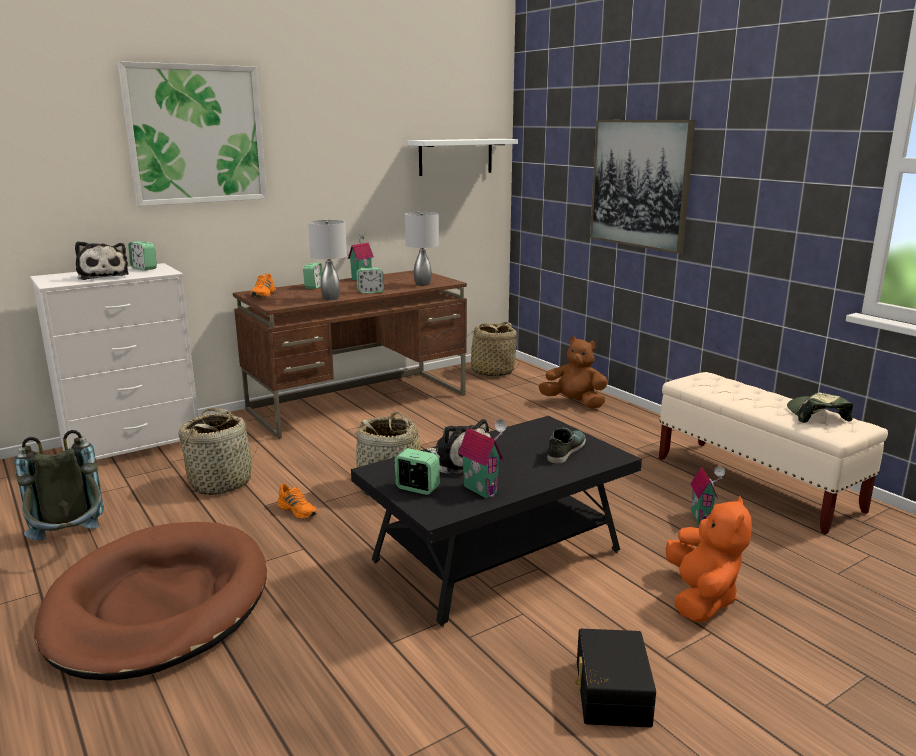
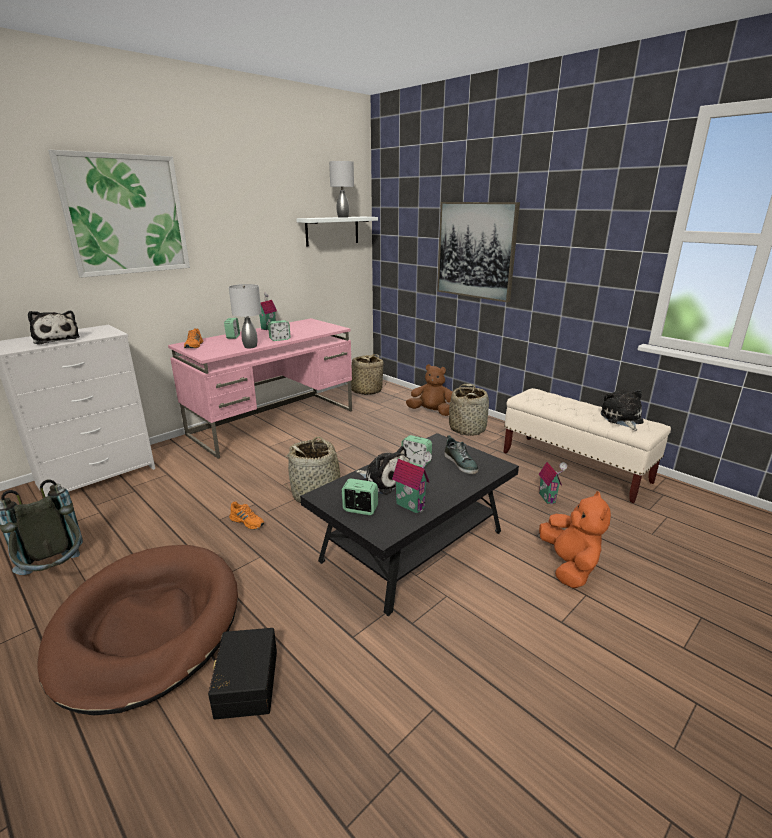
camera: 10 degrees left, 5 degrees up
alarm clock [128,241,157,271] -> alarm clock moved to [401,435,432,467]
basket [179,408,258,495] -> basket moved to [449,384,489,436]
brown desk [233,270,467,439] -> pink desk [168,318,352,459]
grey table lamp [405,212,439,286] -> grey table lamp moved to [329,161,354,218]
shoe [547,428,586,464] -> shoe turned 135 degrees clockwise [444,435,478,474]
black storage box [575,629,656,727] -> black storage box moved to [208,628,277,719]
cap [787,393,853,423] -> plush toy [601,390,644,430]

